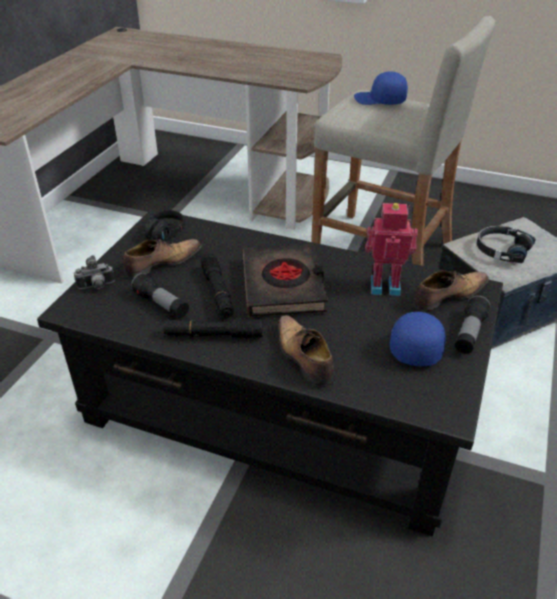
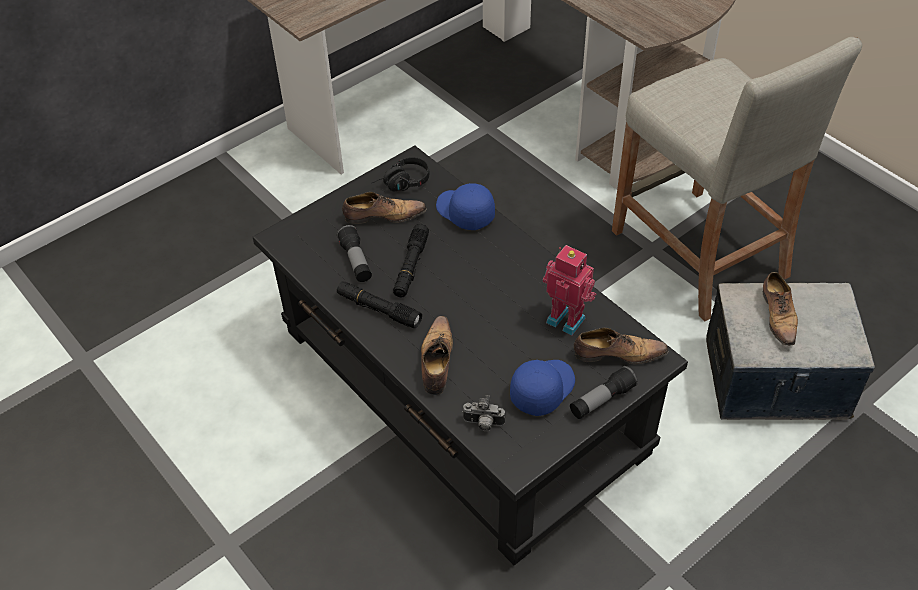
camera: 30 degrees right, 10 degrees up
camera [74,255,115,289] -> camera moved to [462,395,505,431]
black book [243,244,328,317] -> none
blue cap [354,71,408,105] -> blue cap moved to [436,183,495,230]
black headphones [477,225,536,263] -> shoe [763,272,798,348]

